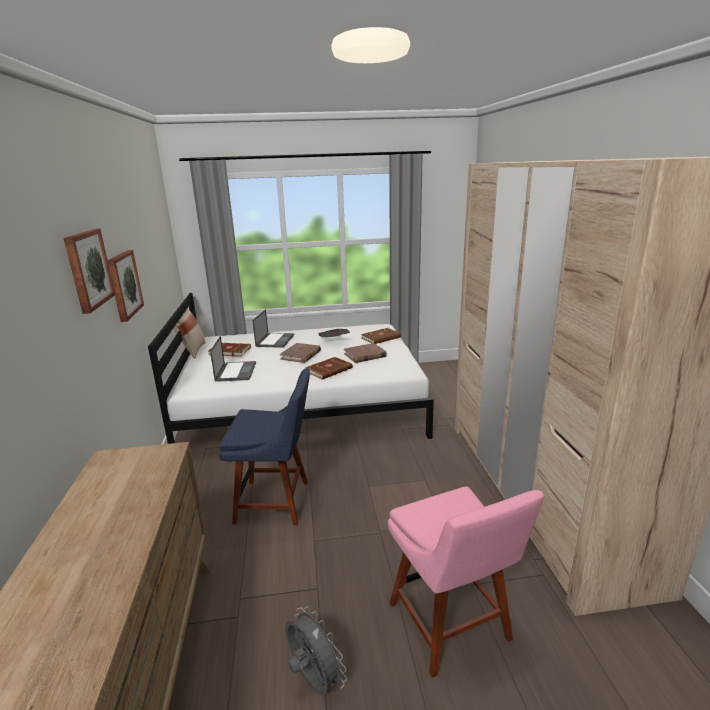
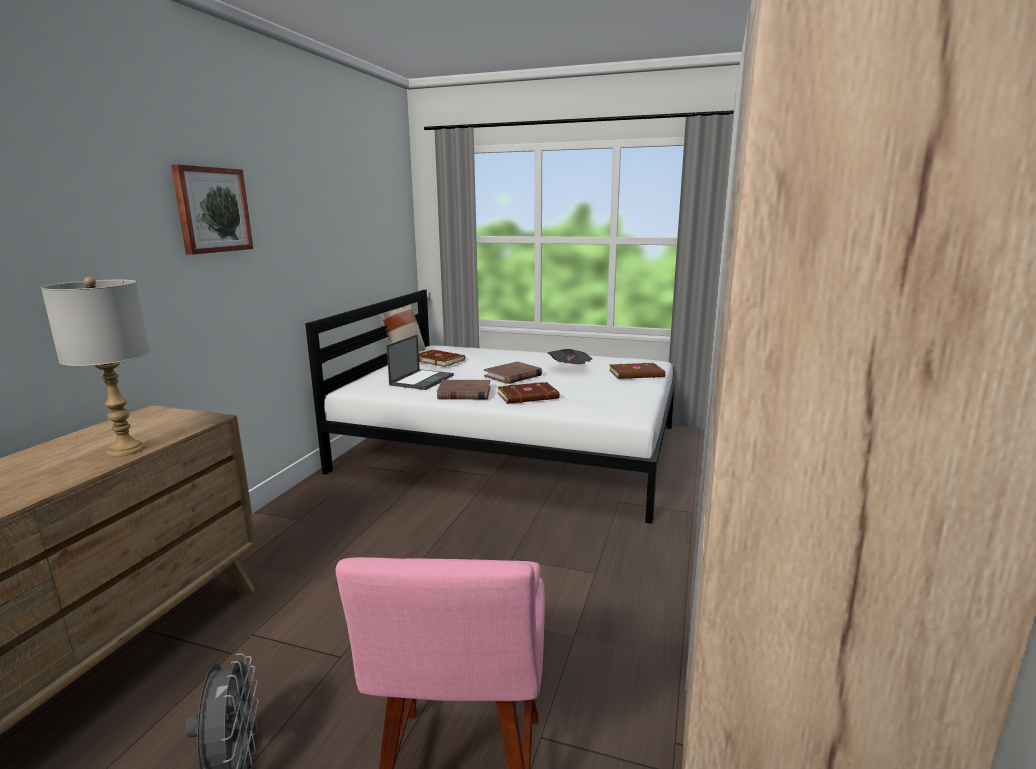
camera: 25 degrees right, 5 degrees down
picture [108,250,144,322] -> none
blue chair [219,368,310,525] -> none
laptop [252,309,294,348] -> none
brown book [344,343,387,363] -> brown book moved to [437,380,491,400]
none -> grey table lamp [41,277,150,457]

